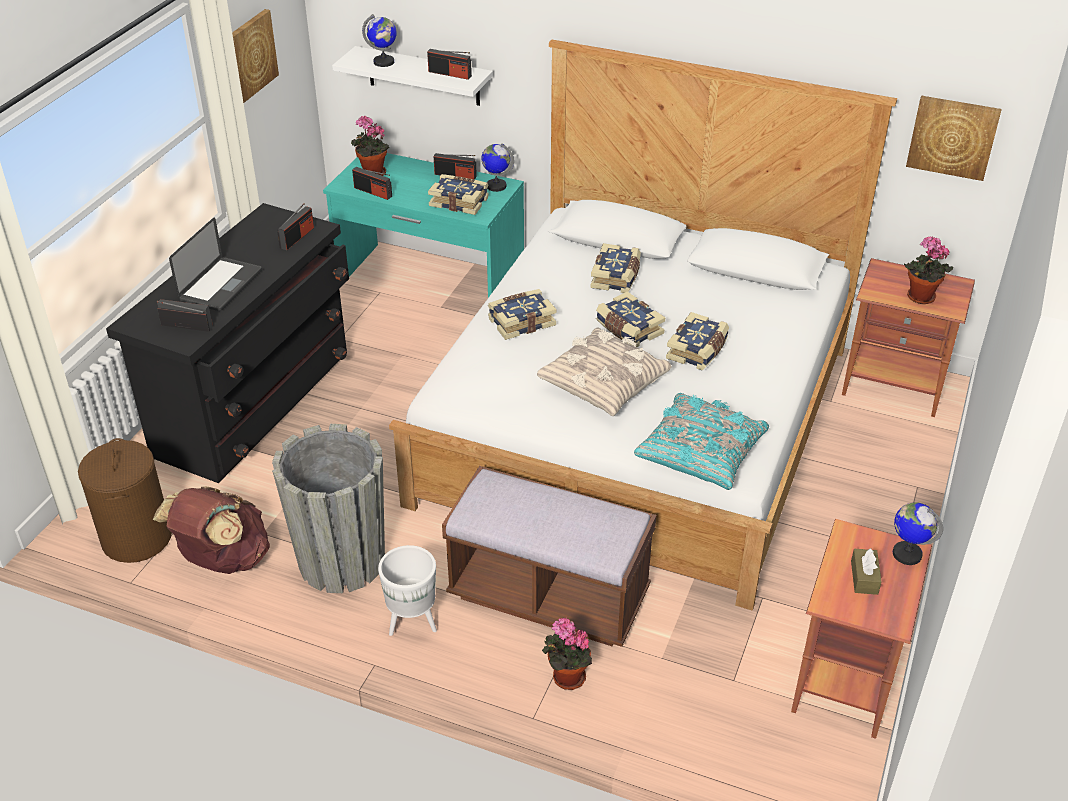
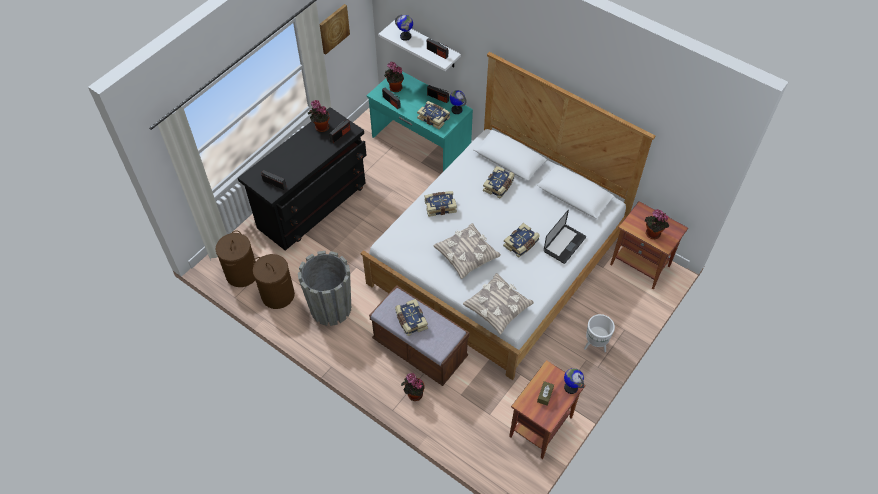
camera: 15 degrees right, 15 degrees up
brown backpack [153,486,270,574] -> brown laundry basket [253,254,295,309]
laptop [169,218,262,311] -> laptop moved to [544,210,586,264]
white planter [378,545,437,636] -> white planter moved to [584,314,615,352]
book [596,291,665,347] -> book moved to [395,299,428,336]
turquoise pillow [634,393,769,490] -> beige pillow [463,273,534,335]
picture [906,96,1002,181] -> none
none -> potted plant [308,100,330,132]

